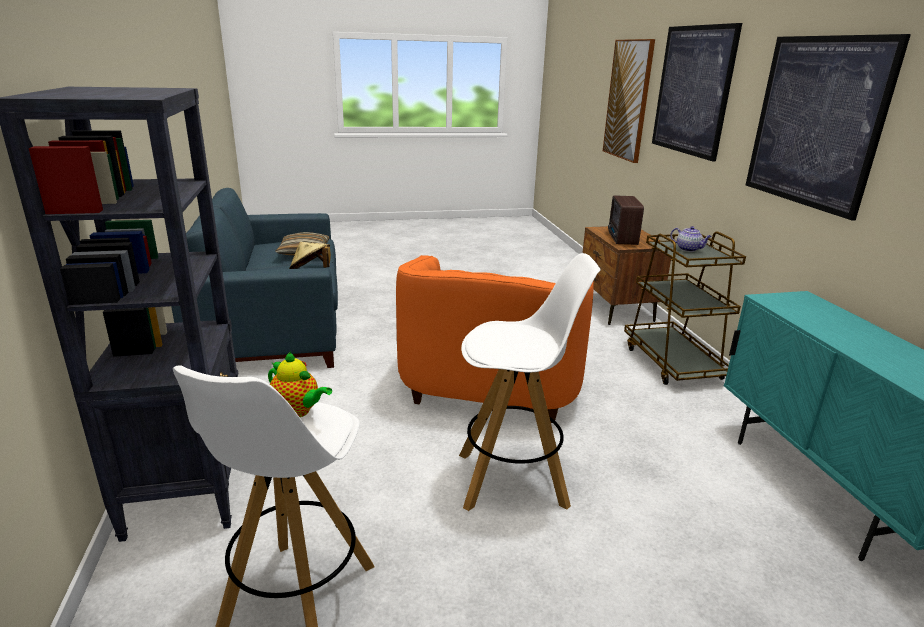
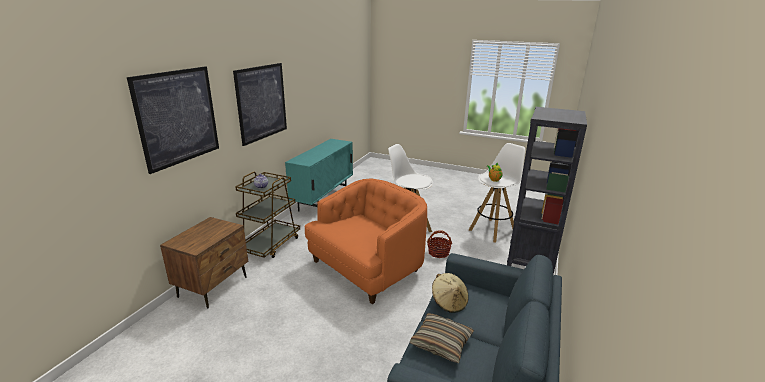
camera: 145 degrees left, 0 degrees up
picture [603,39,655,163] -> none
radio [608,195,644,245] -> none
none -> basket [427,230,452,258]

